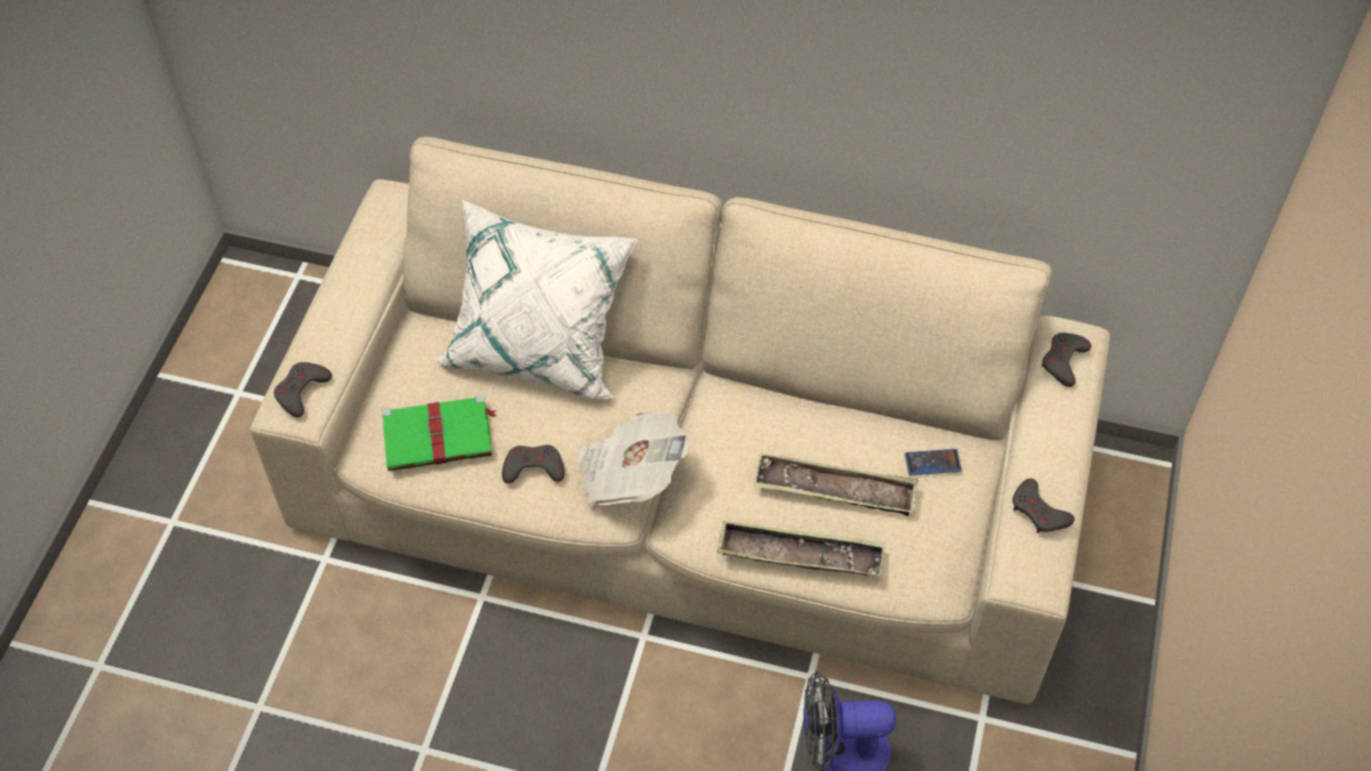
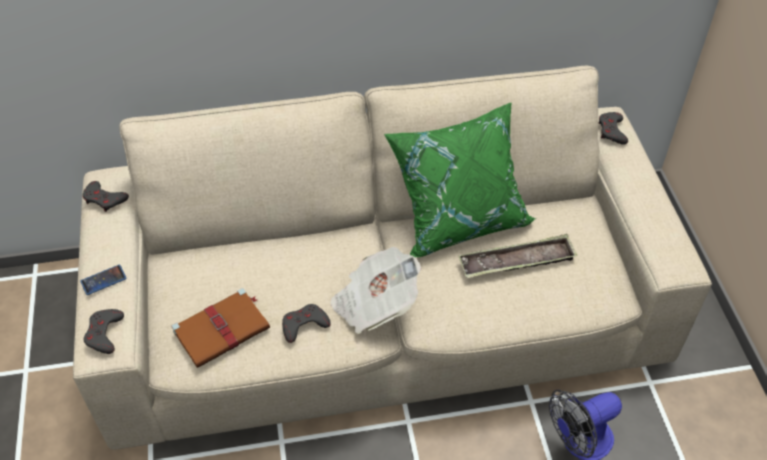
camera: 25 degrees left, 5 degrees down
green book [382,395,497,471] -> brown book [171,288,270,368]
white pillow [434,200,638,400] -> none
tray [717,521,885,576] -> none
phone [905,449,962,475] -> phone moved to [80,265,127,295]
grey game controller [1013,478,1075,533] -> grey game controller moved to [83,181,129,212]
none -> green pillow [384,102,536,257]

